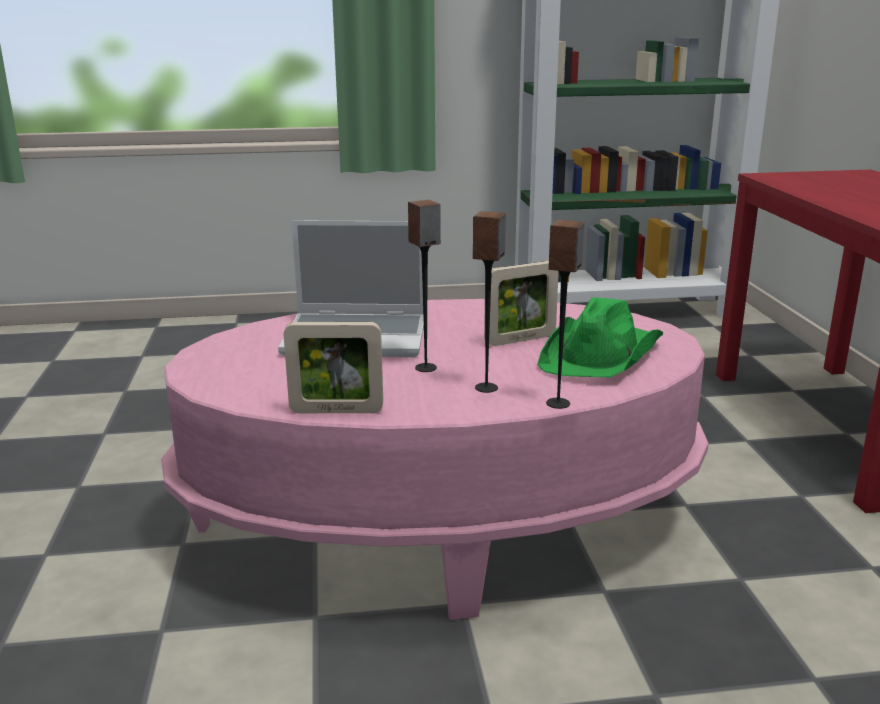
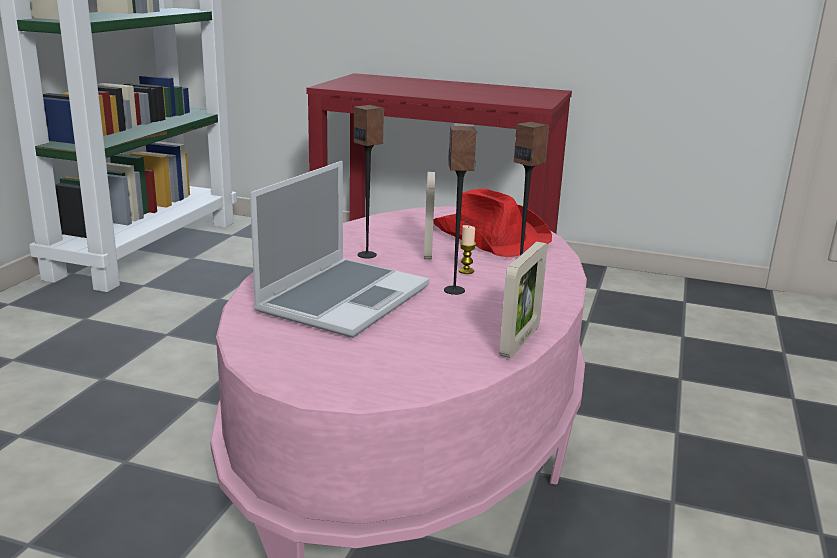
camera: 65 degrees left, 0 degrees up
green hat [537,297,663,377] -> red hat [433,188,552,258]
speaker [546,220,585,409] -> speaker moved to [354,105,384,258]
none -> candle [458,225,476,274]

